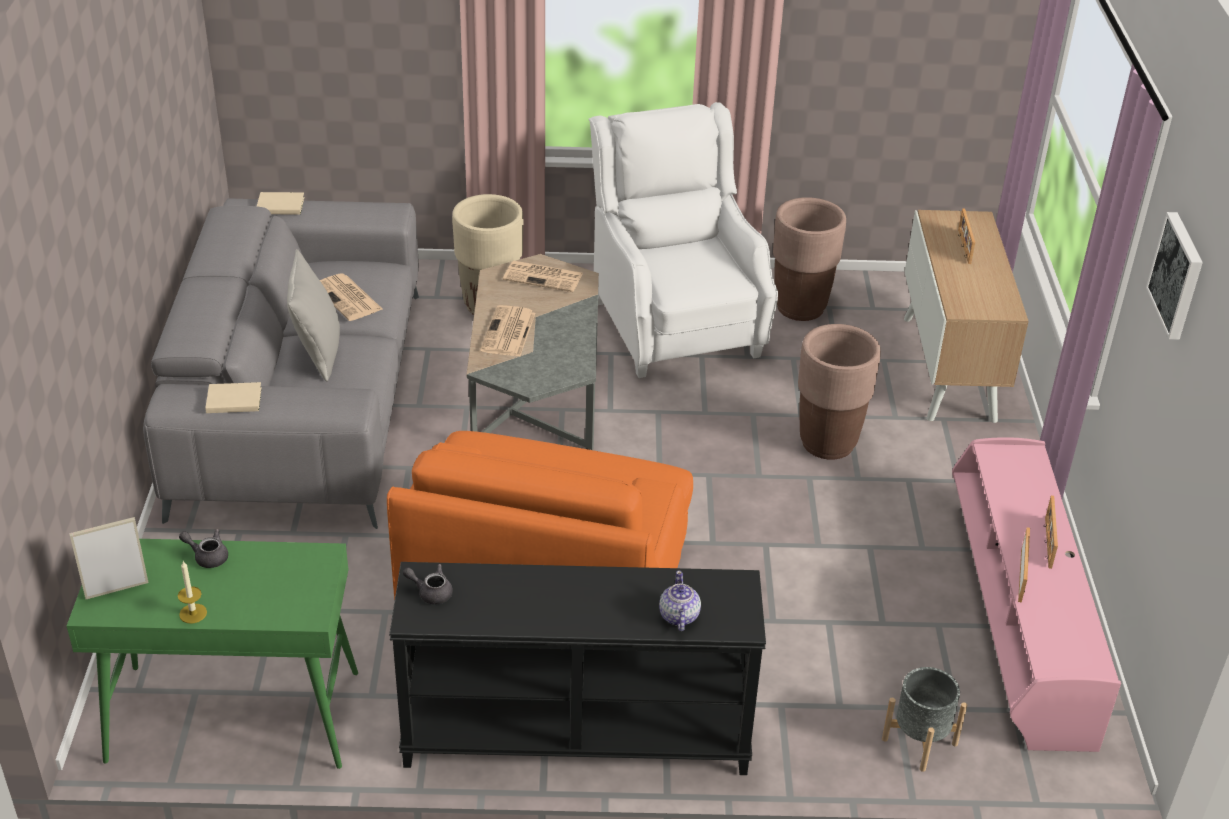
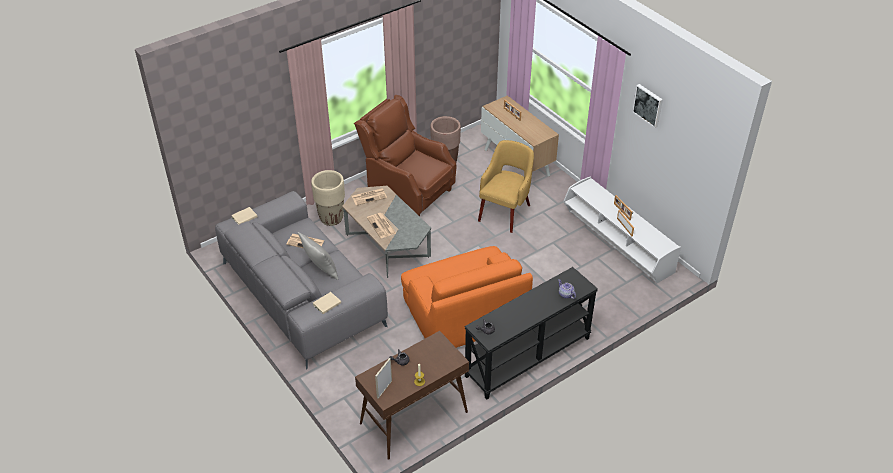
camera: 35 degrees left, 5 degrees up
green console table [67,539,358,769] -> brown console table [355,331,469,460]
white armchair [589,102,778,378] -> brown armchair [354,95,456,216]
brown planter [798,324,881,460] -> yellow armchair [478,140,534,233]
grey planter [882,667,967,772] -> none
pink tv stand [952,437,1121,752] -> white tv stand [564,177,681,284]

